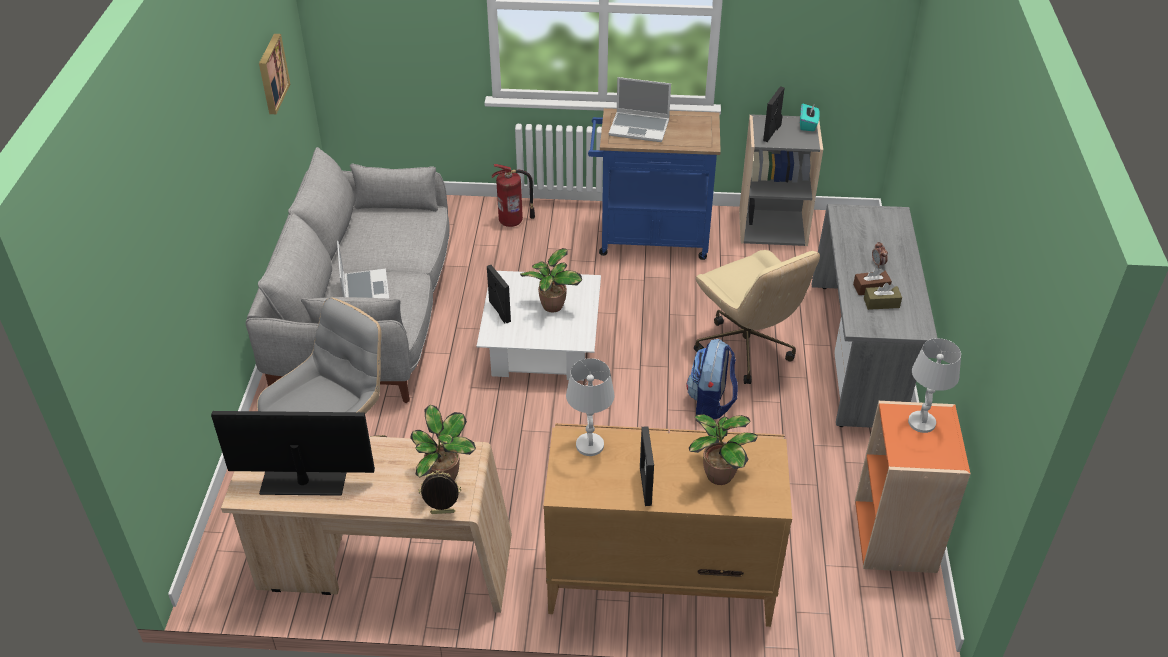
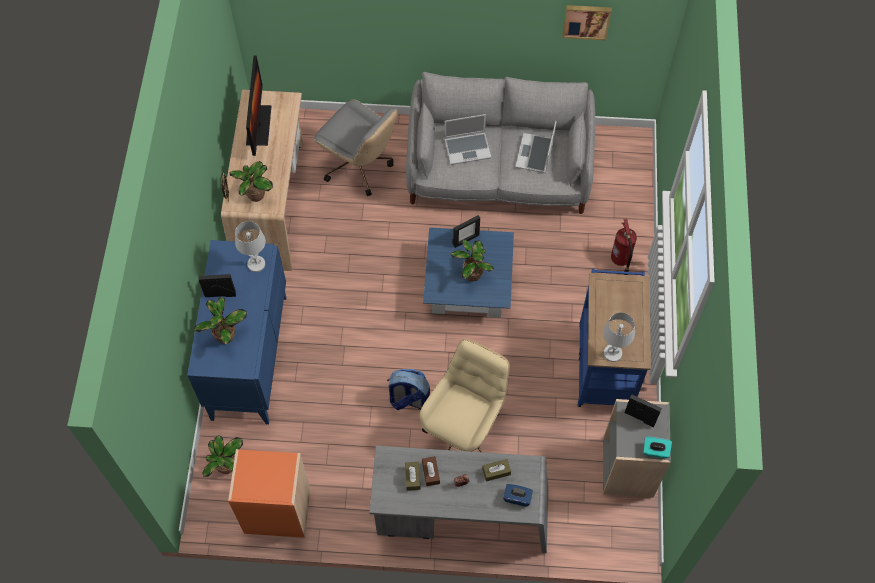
camera: 90 degrees right, 20 degrees up
white coffee table [477,271,601,381] -> blue coffee table [423,227,514,317]
brown cabinet [543,423,792,627] -> blue cabinet [187,240,286,424]
laptop [609,77,671,142] -> laptop moved to [516,121,556,173]
beige office chair [694,250,820,384] -> beige office chair turned 150 degrees clockwise [419,339,510,452]
white table lamp [908,338,961,433] -> white table lamp moved to [603,313,635,362]
none -> potted plant [203,435,243,477]
none -> brown tissue box [482,459,511,481]
none -> blue tissue box [503,484,533,507]

